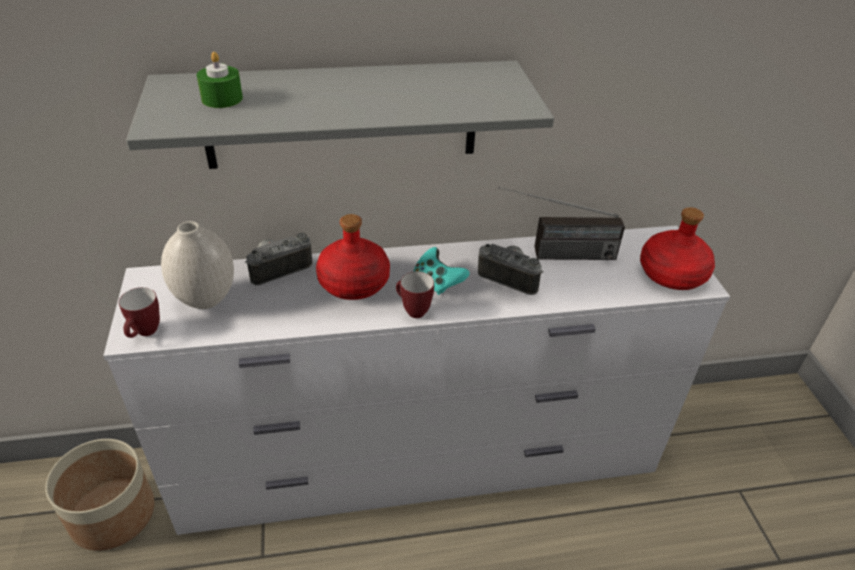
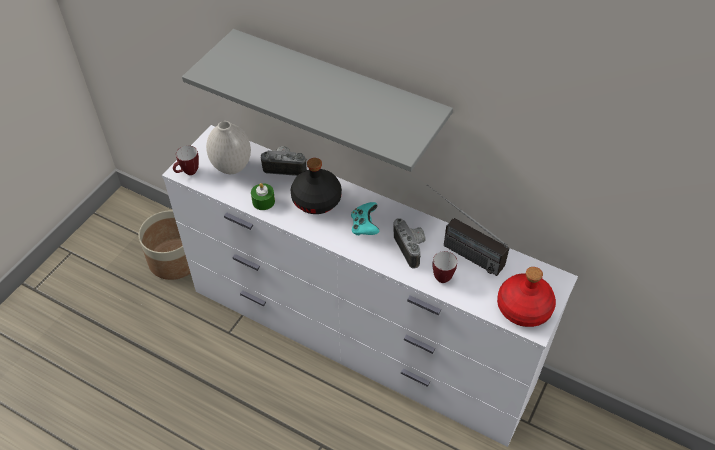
camera: 40 degrees right, 10 degrees up
green candle [197,52,243,108] -> green candle moved to [251,183,275,210]
red bottle [316,214,390,300] -> black bottle [291,158,342,214]
mug [396,271,434,318] -> mug moved to [432,251,457,283]

